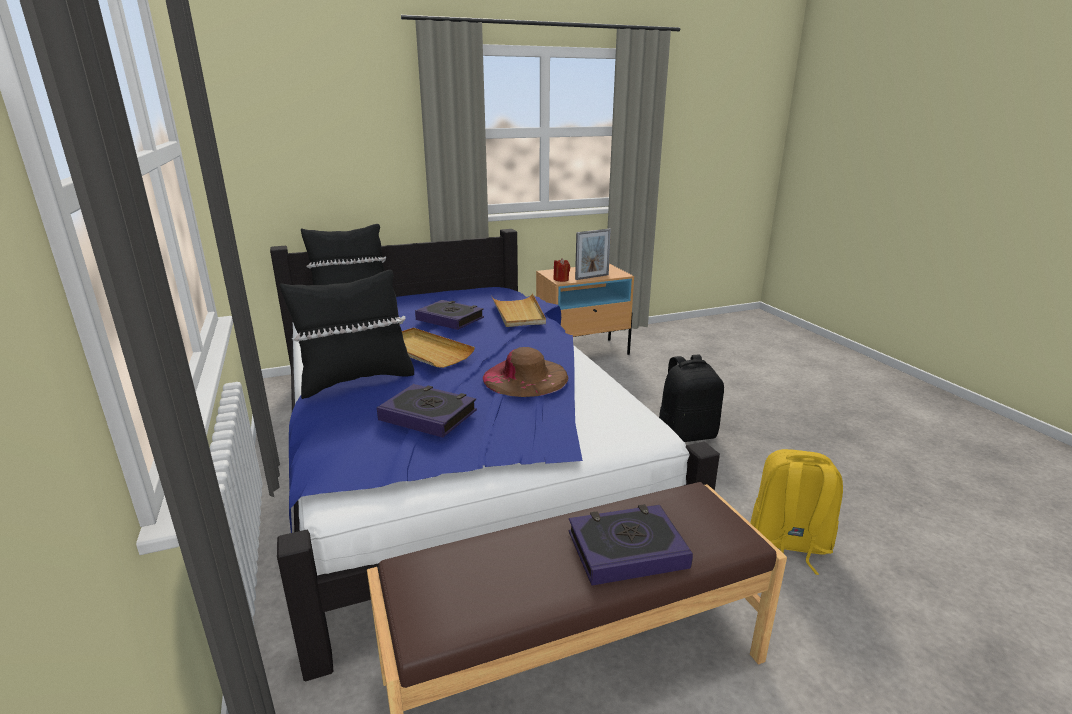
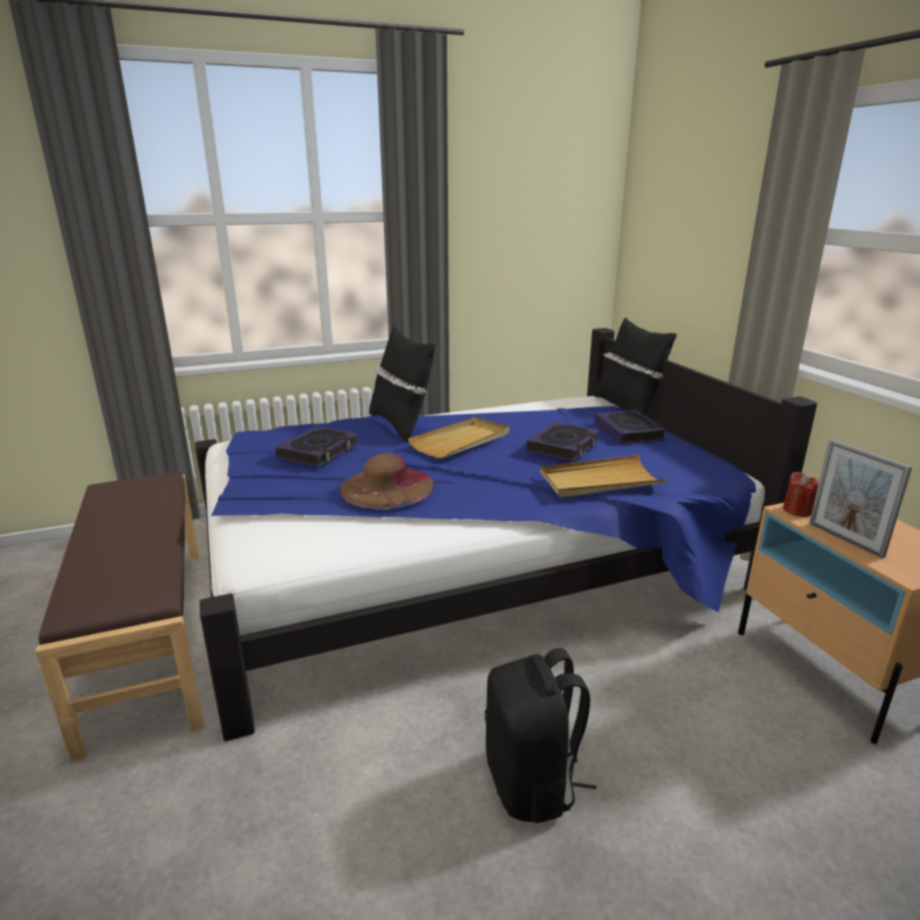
camera: 90 degrees right, 0 degrees up
book [569,504,693,586] -> book moved to [595,410,667,444]
yellow backpack [750,449,843,575] -> none

